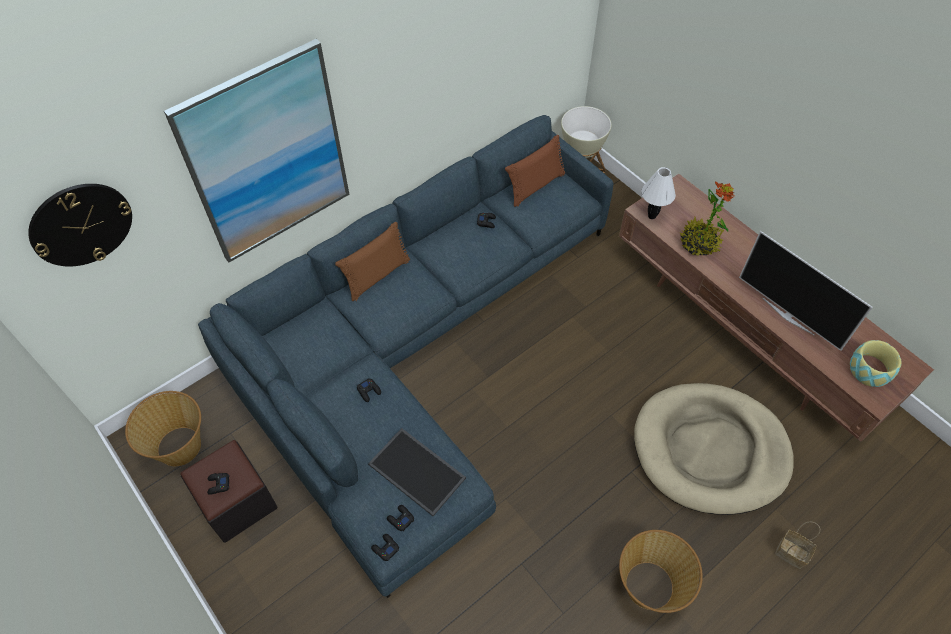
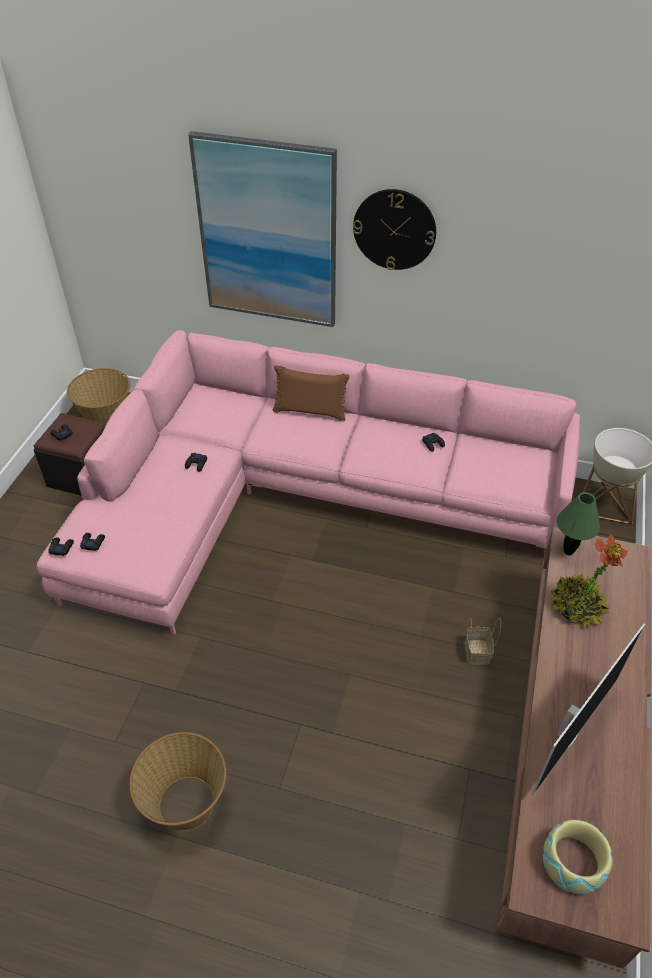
camera: 55 degrees right, 10 degrees down
wall clock [28,184,132,267] -> wall clock moved to [353,189,436,270]
blue sofa [198,115,613,598] -> pink sofa [37,330,580,635]
tray [368,428,466,516] -> none
brown pillow [505,135,565,207] -> none
beige dog bed [634,383,794,515] -> none
white table lamp [641,167,676,219] -> green table lamp [556,492,600,555]
television [739,231,873,351] -> television turned 150 degrees counterclockwise [531,624,645,796]
basket [775,521,820,569] -> basket moved to [465,618,501,665]

